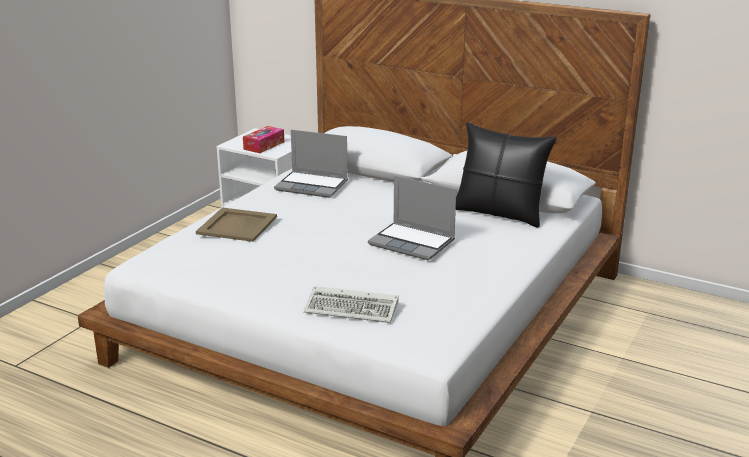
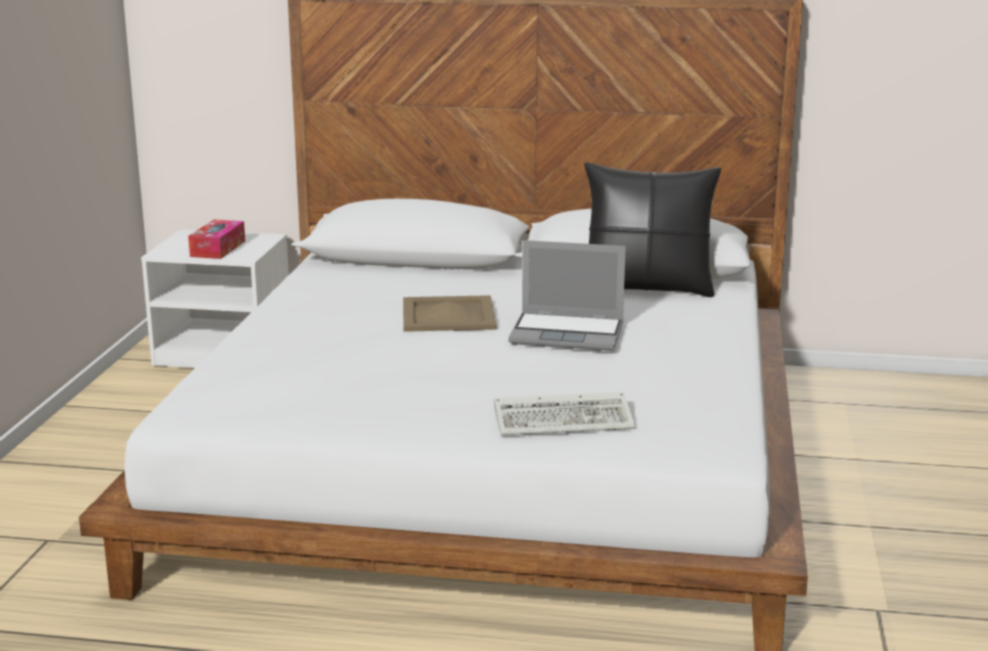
camera: 20 degrees left, 5 degrees down
beige tray [196,207,277,242] -> beige tray moved to [403,295,497,332]
laptop [274,130,348,198] -> none

